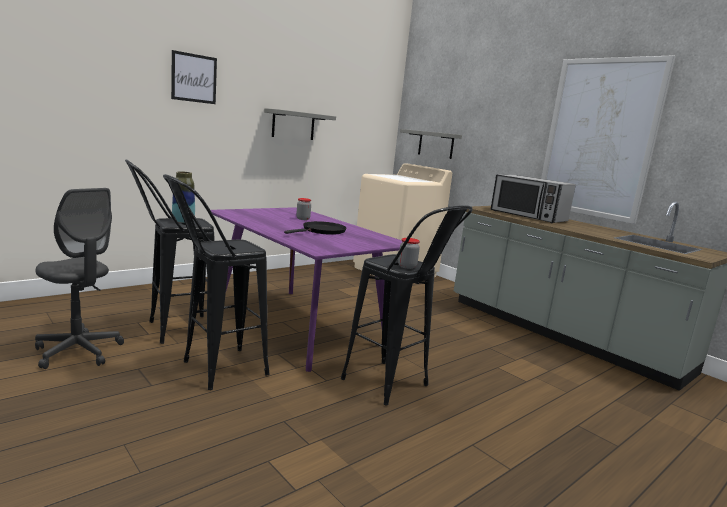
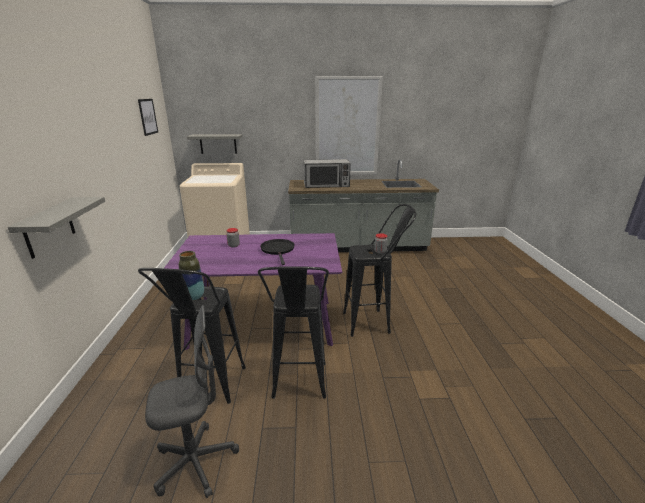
camera: 50 degrees left, 10 degrees up
picture [171,50,217,104] -> picture moved to [138,99,158,136]
grey shelf [264,108,336,140] -> grey shelf moved to [8,197,105,259]

